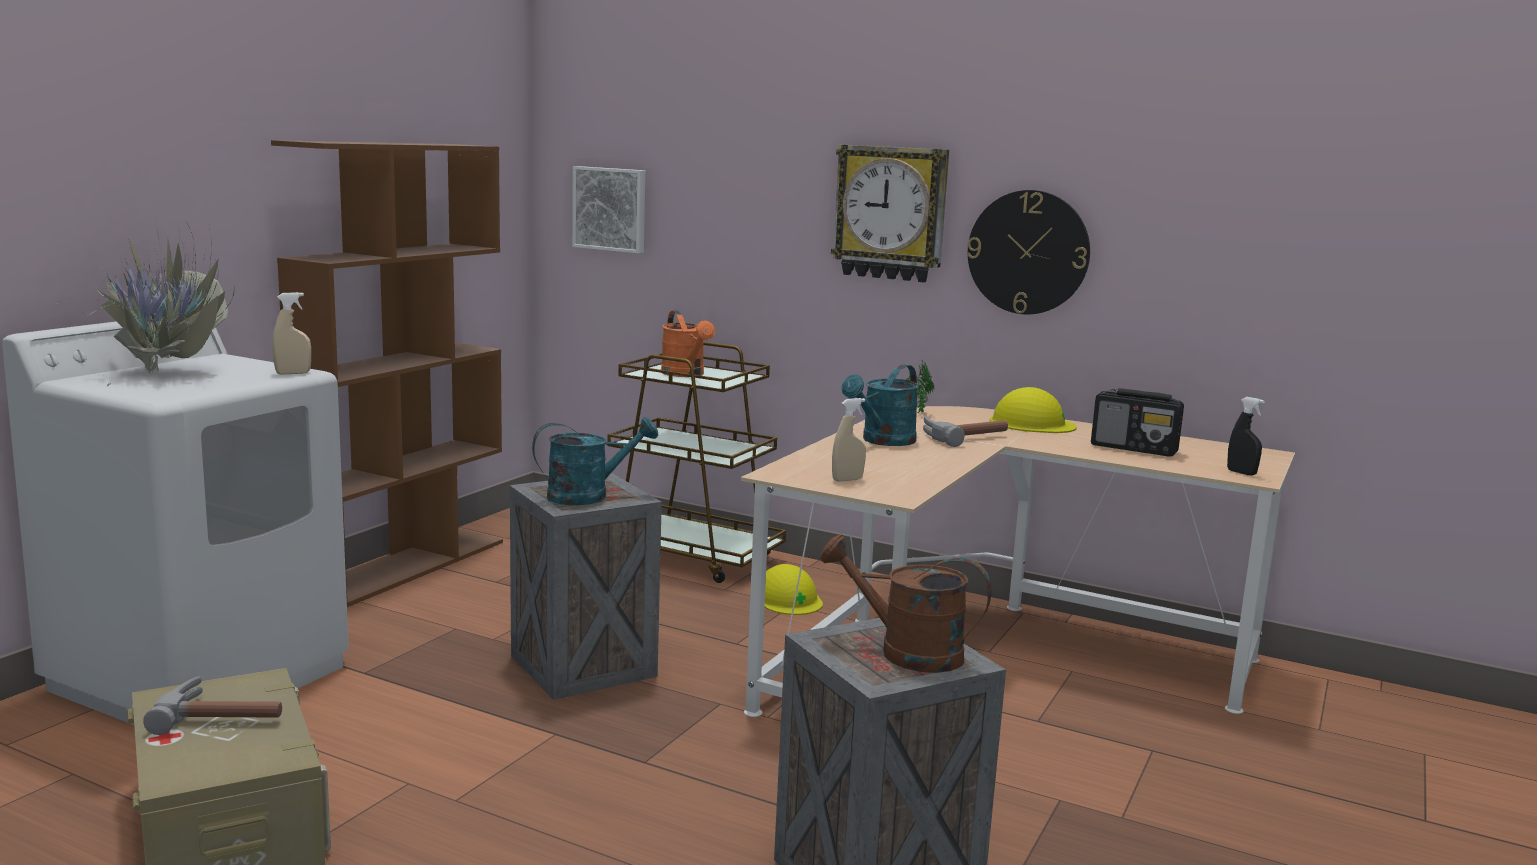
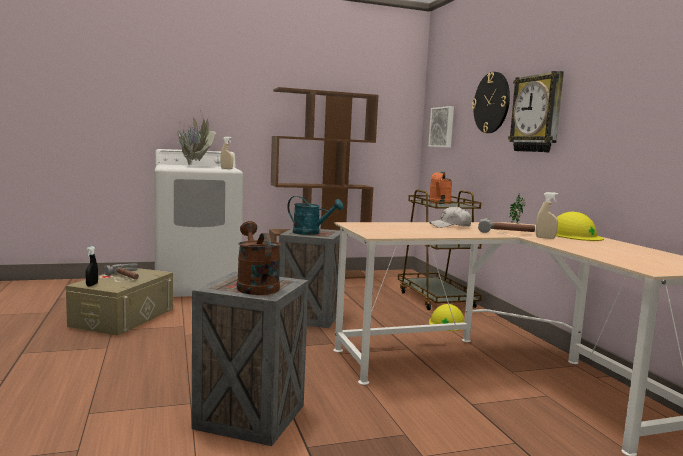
camera: 45 degrees right, 5 degrees down
beige spray bottle [832,398,866,482] -> beige spray bottle moved to [536,192,558,239]
turquoise watering can [842,364,919,446] -> white cap [429,206,472,228]
wall clock [967,190,1090,314] -> wall clock moved to [472,72,510,133]
radio [1091,388,1184,457] -> none
black spray bottle [1227,397,1265,475] -> black spray bottle moved to [86,246,98,286]

